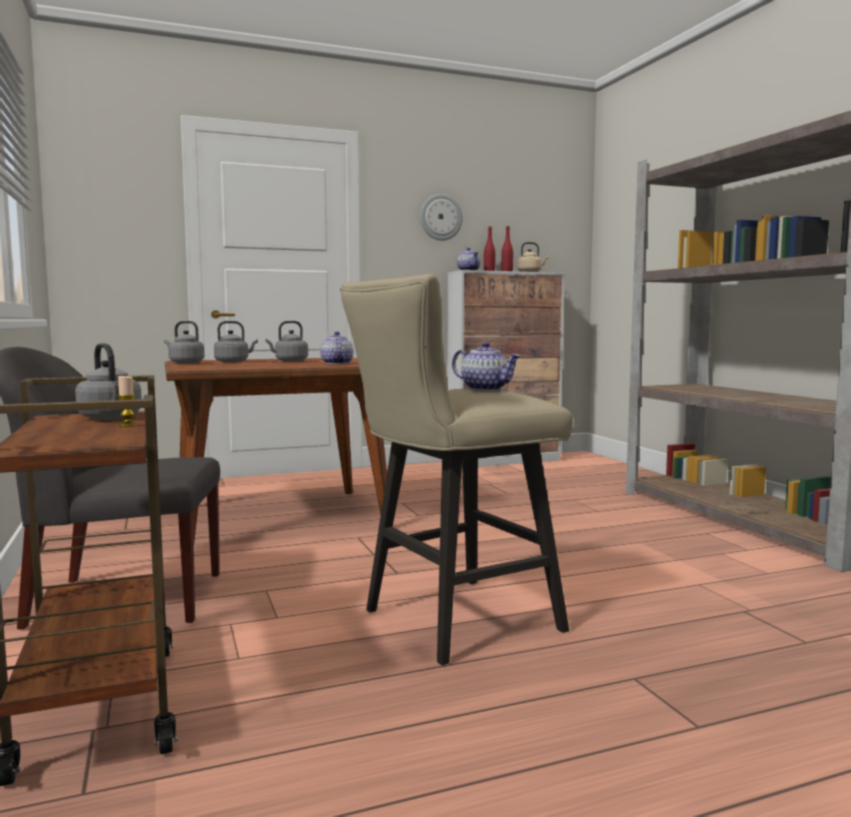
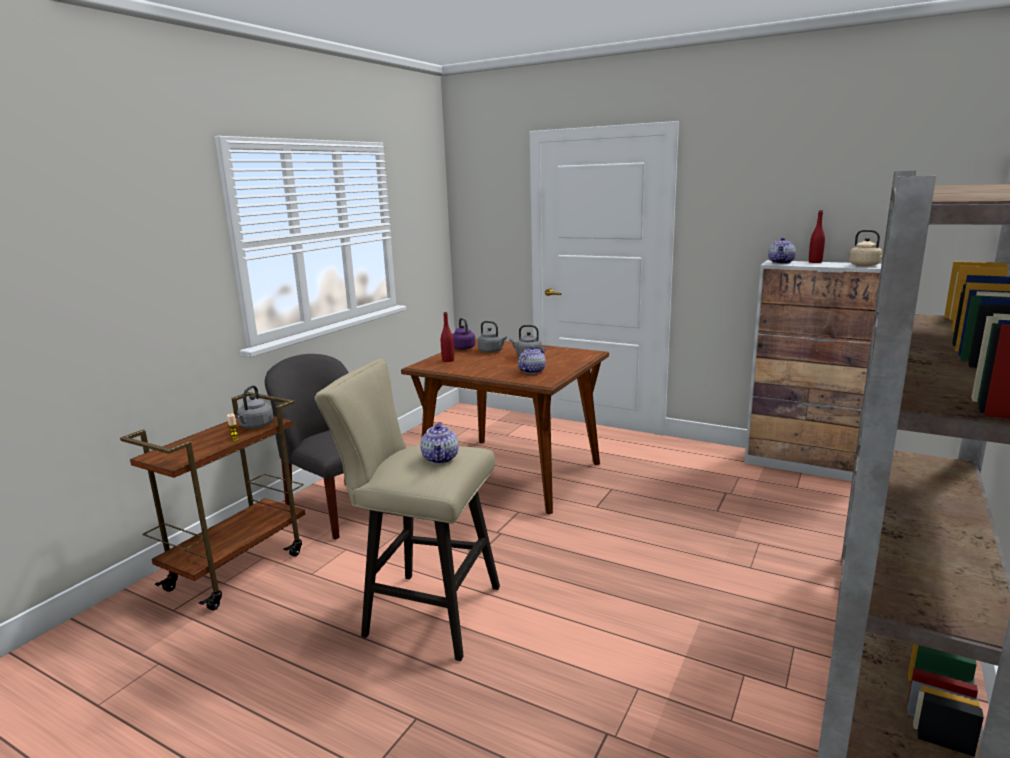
camera: 50 degrees right, 10 degrees up
grey kettle [164,321,204,364] -> purple kettle [452,318,475,350]
wall clock [420,194,463,241] -> none
red bottle [501,226,513,271] -> red bottle moved to [441,312,454,362]

